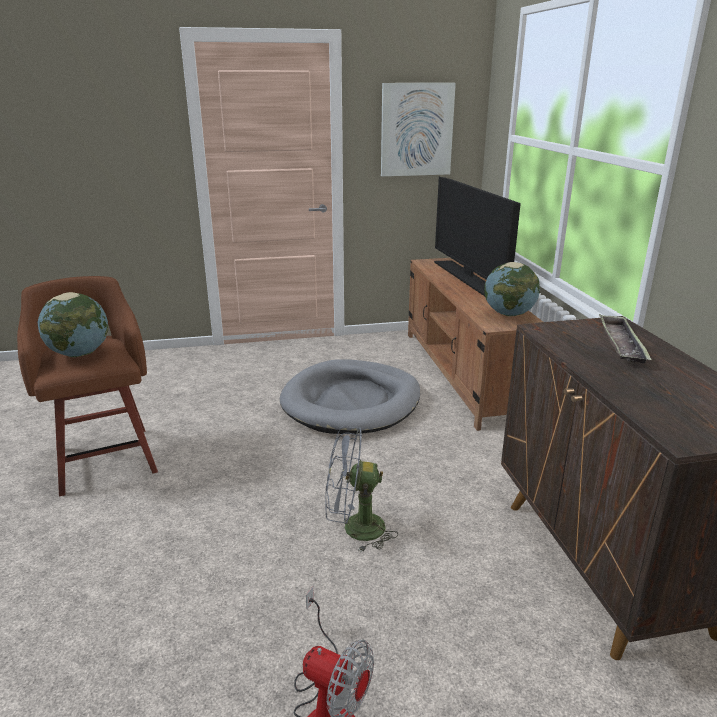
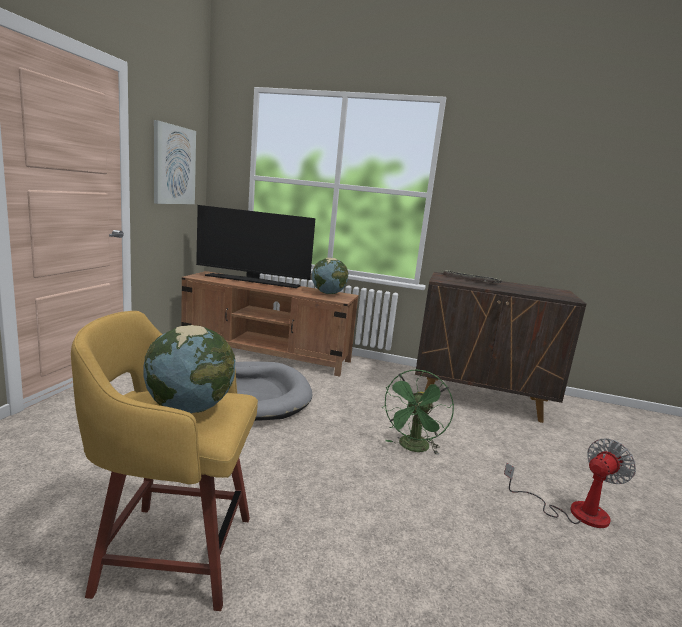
camera: 65 degrees left, 10 degrees down
brown stool [17,276,158,496] -> yellow stool [71,311,258,611]
grey fan [325,426,398,553] -> green fan [381,369,454,454]

